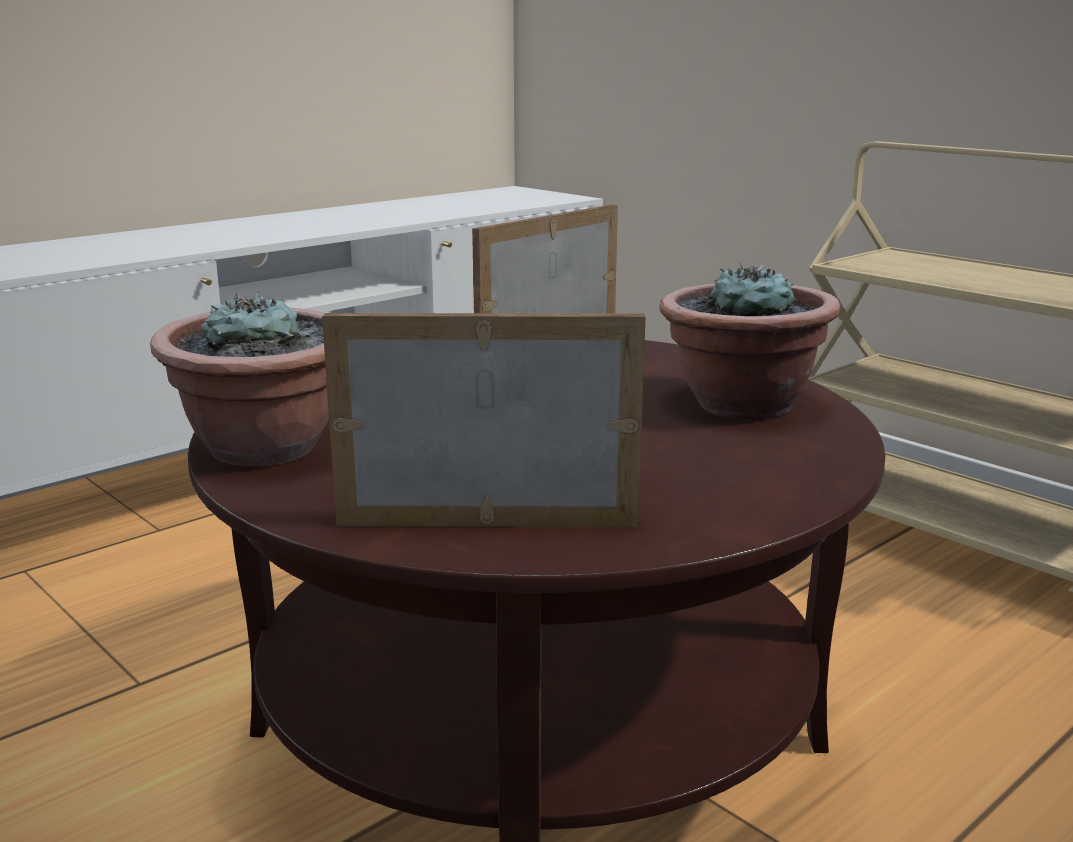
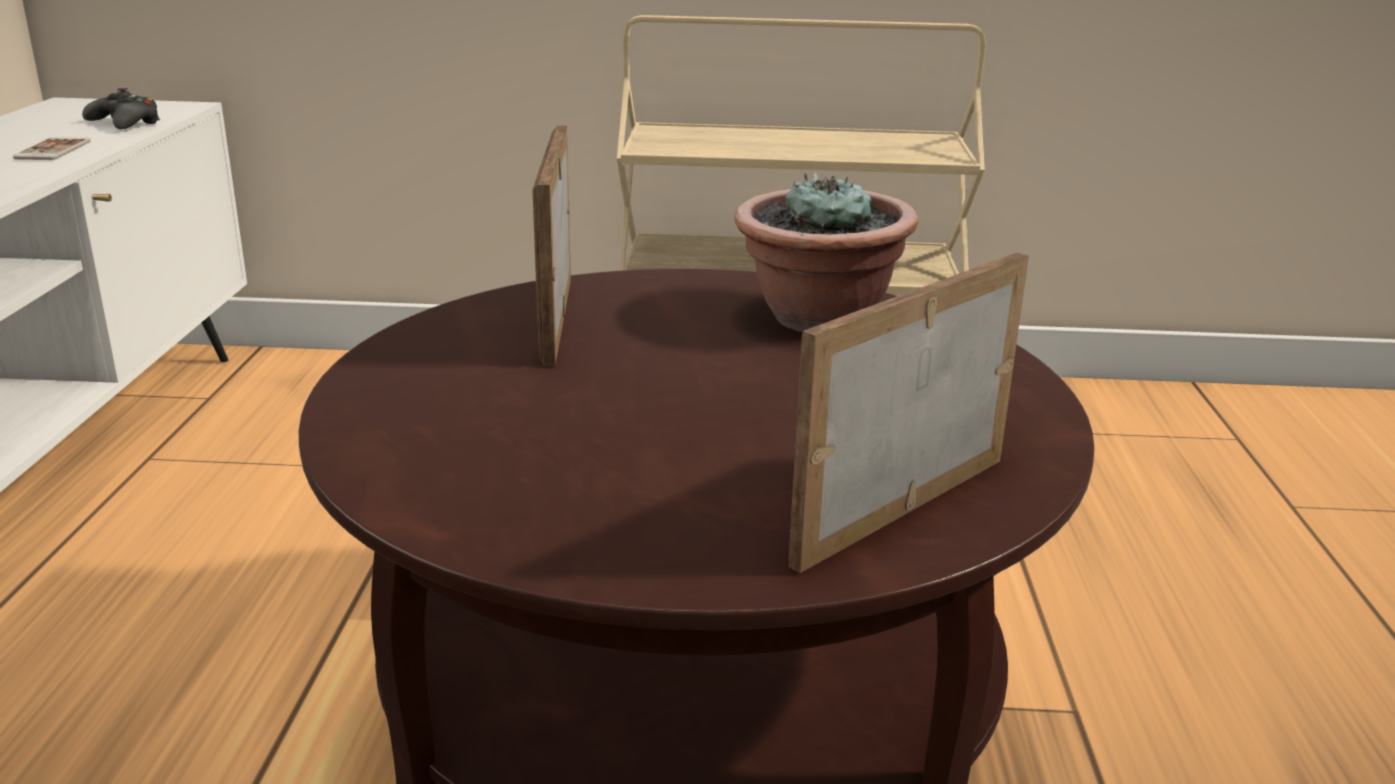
camera: 45 degrees left, 5 degrees up
potted plant [150,292,329,466] -> none
none -> phone [13,137,91,160]
none -> black game controller [82,88,160,129]

